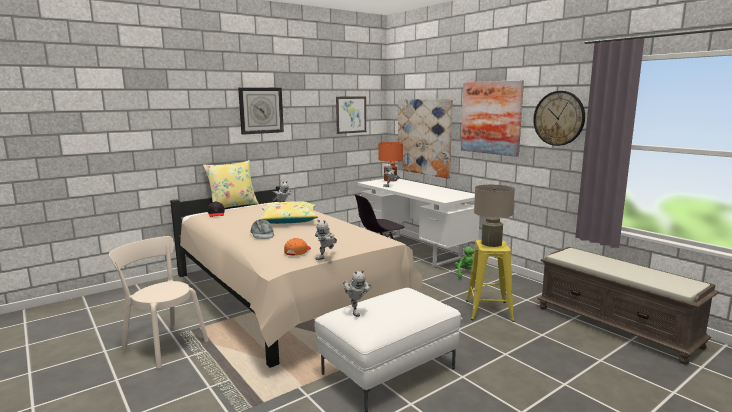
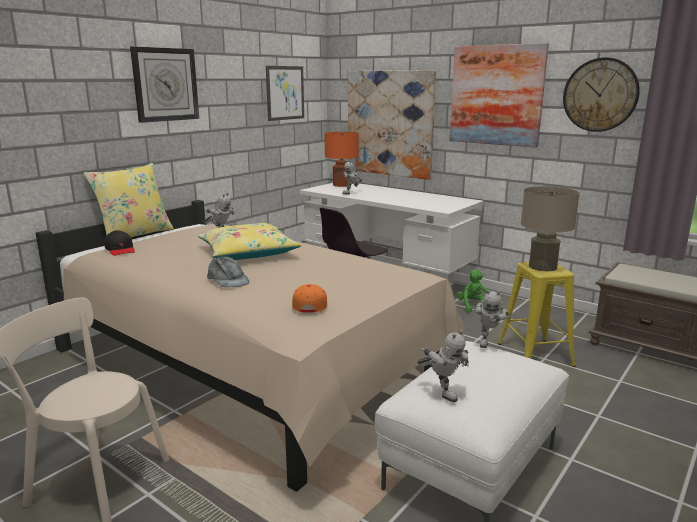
camera: 15 degrees left, 5 degrees up
toy robot [315,219,337,260] -> toy robot moved to [475,290,510,348]

